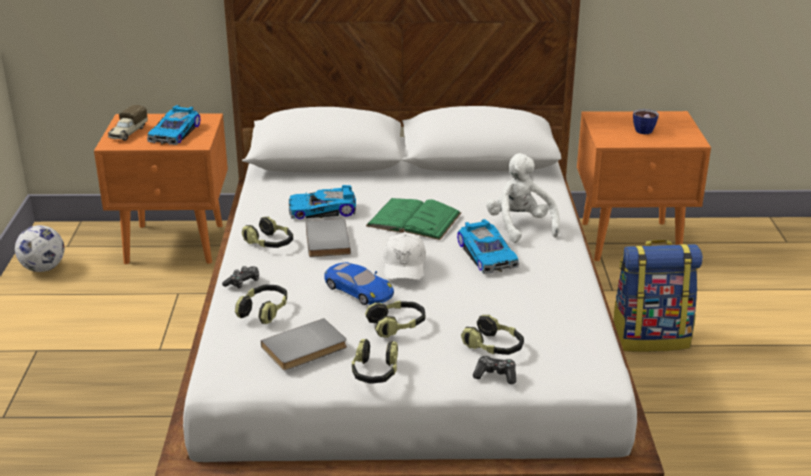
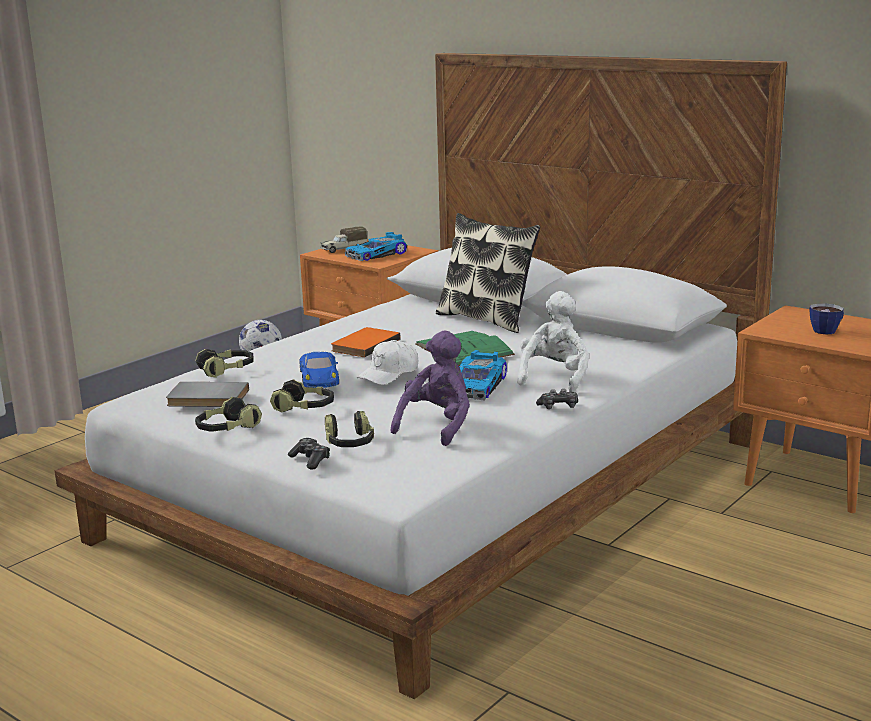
camera: 40 degrees right, 10 degrees down
game controller [222,266,259,288] -> game controller moved to [536,389,578,409]
headphones [242,217,293,248] -> none
toy car [289,185,356,219] -> none
grey book [306,219,351,257] -> orange book [331,327,401,357]
backpack [613,240,703,352] -> none
none -> purple plush toy [391,330,470,446]
none -> pillow [436,213,540,333]

